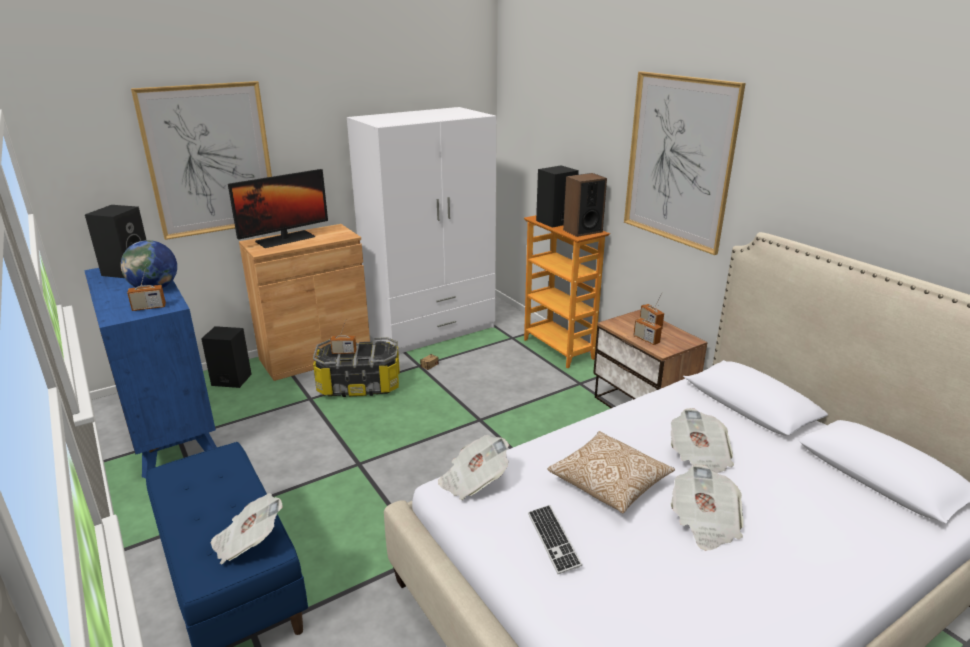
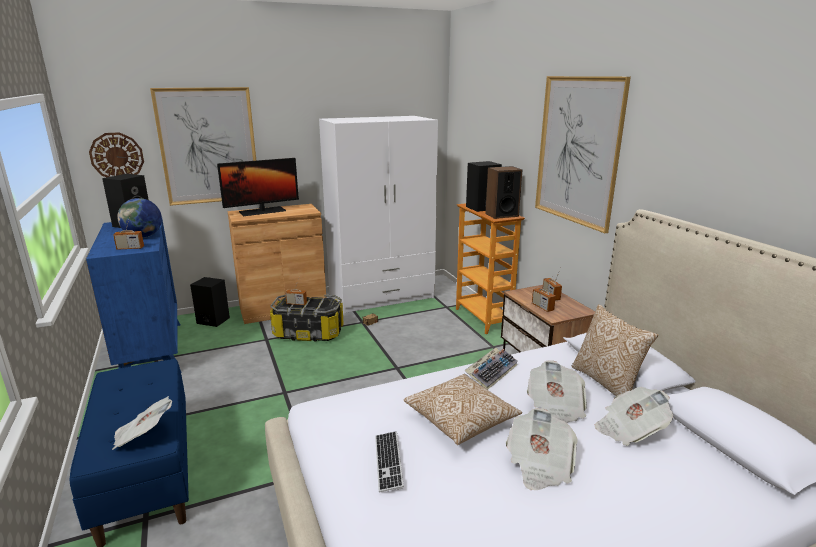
camera: 10 degrees right, 5 degrees down
newspaper [438,435,509,500] -> newspaper moved to [595,387,673,446]
none -> wall clock [89,132,144,177]
none -> keyboard [465,348,518,390]
none -> pillow [572,304,659,396]

